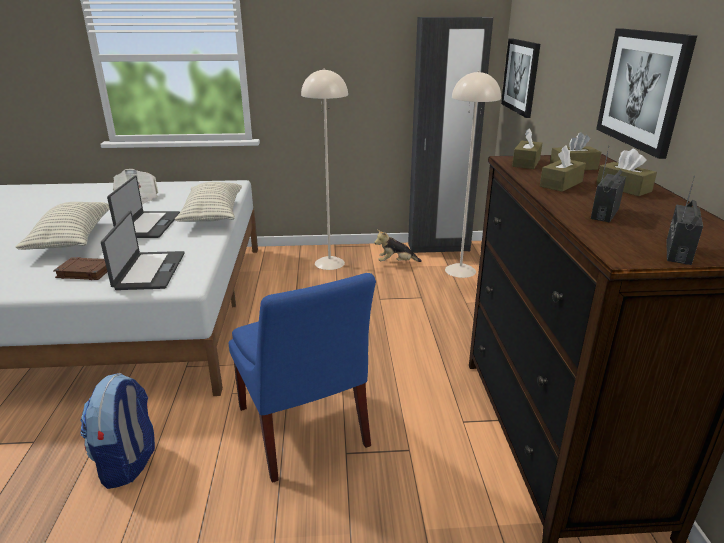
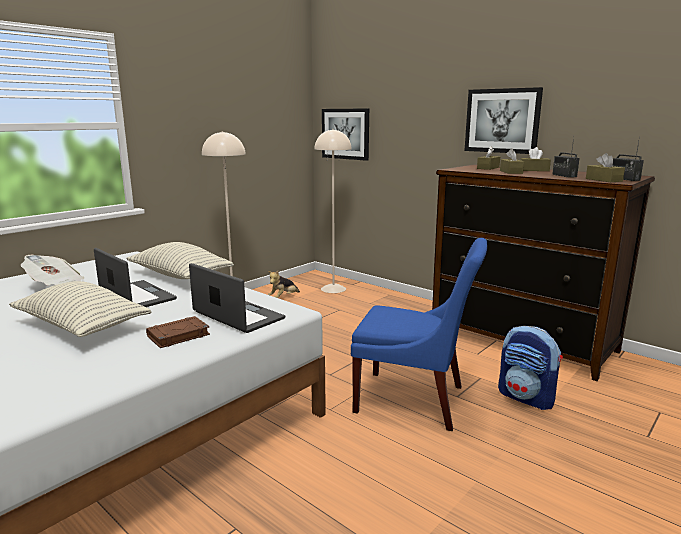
camera: 45 degrees left, 10 degrees down
backpack [80,373,155,489] -> backpack moved to [498,326,563,410]
black wardrobe [408,17,493,253] -> none
brown tissue box [512,128,542,169] -> brown tissue box moved to [586,153,625,182]

